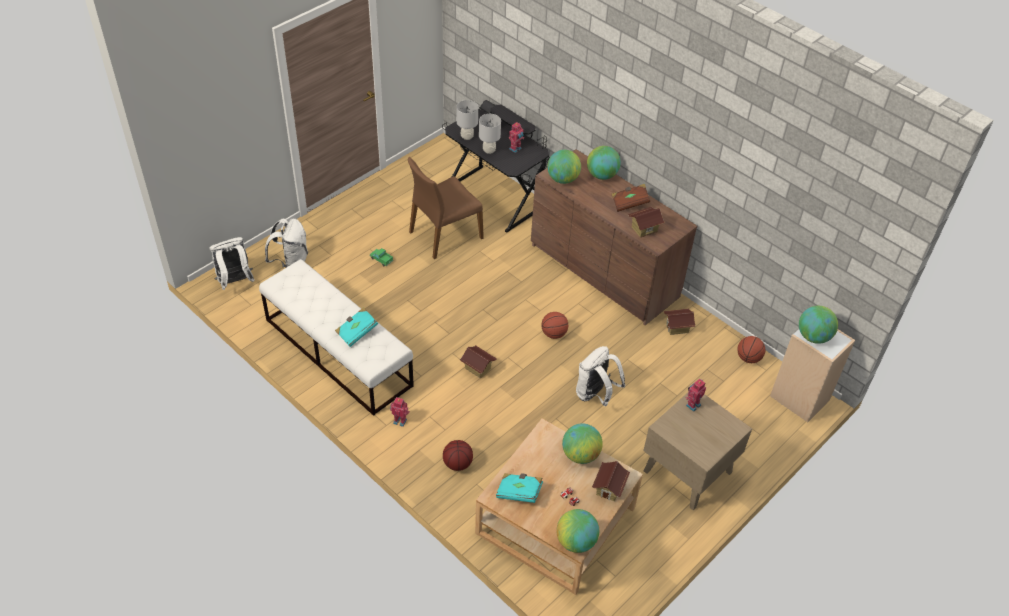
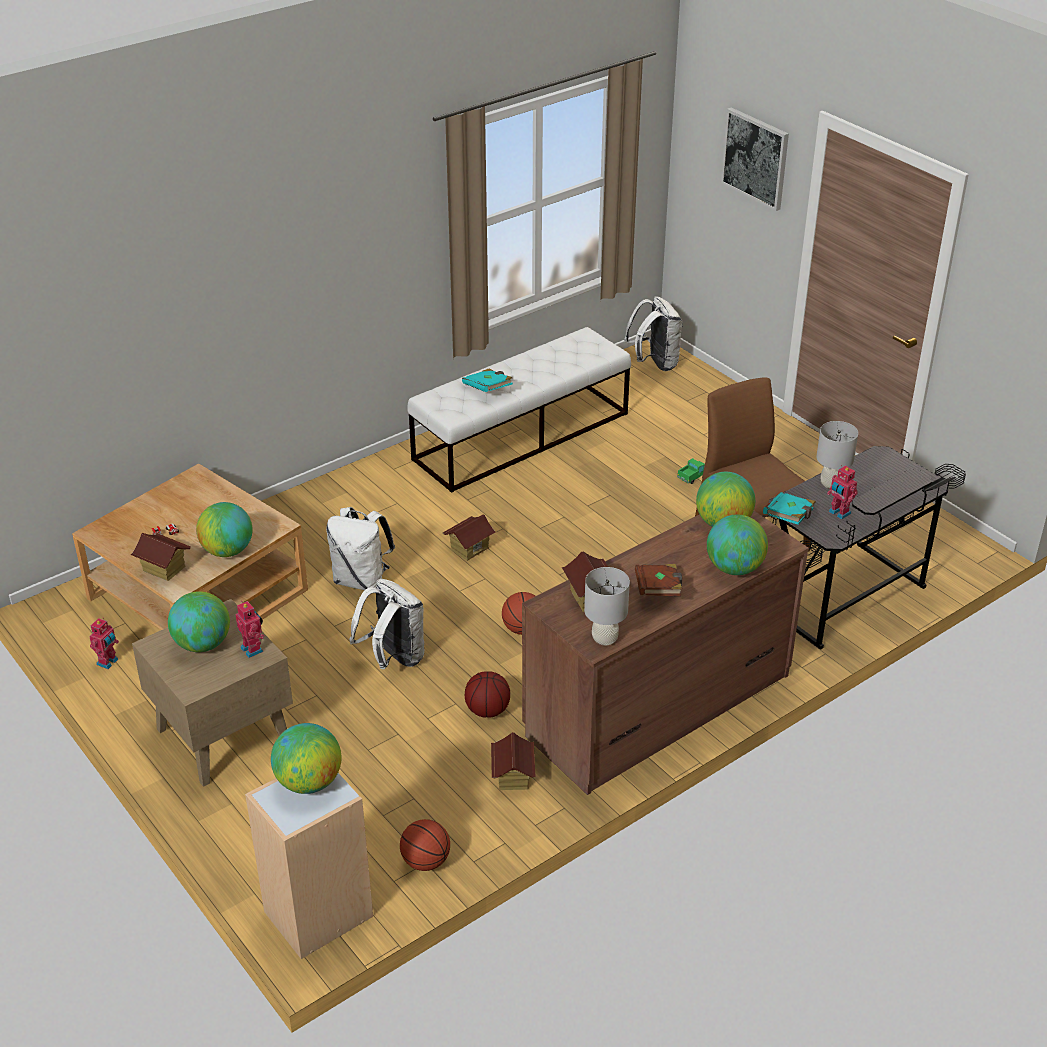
camera: 100 degrees right, 10 degrees down
white backpack [265,218,308,268] -> white backpack moved to [326,507,395,590]
toy robot [390,397,409,427] -> toy robot moved to [89,618,119,669]
basketball [443,440,473,471] -> basketball moved to [465,671,510,718]
grey table lamp [457,100,478,140] -> grey table lamp moved to [584,567,630,646]
turquoise book [496,473,543,503] -> turquoise book moved to [763,492,816,525]
globe [556,509,599,553] -> globe moved to [168,591,230,652]
none -> picture [721,107,789,211]

